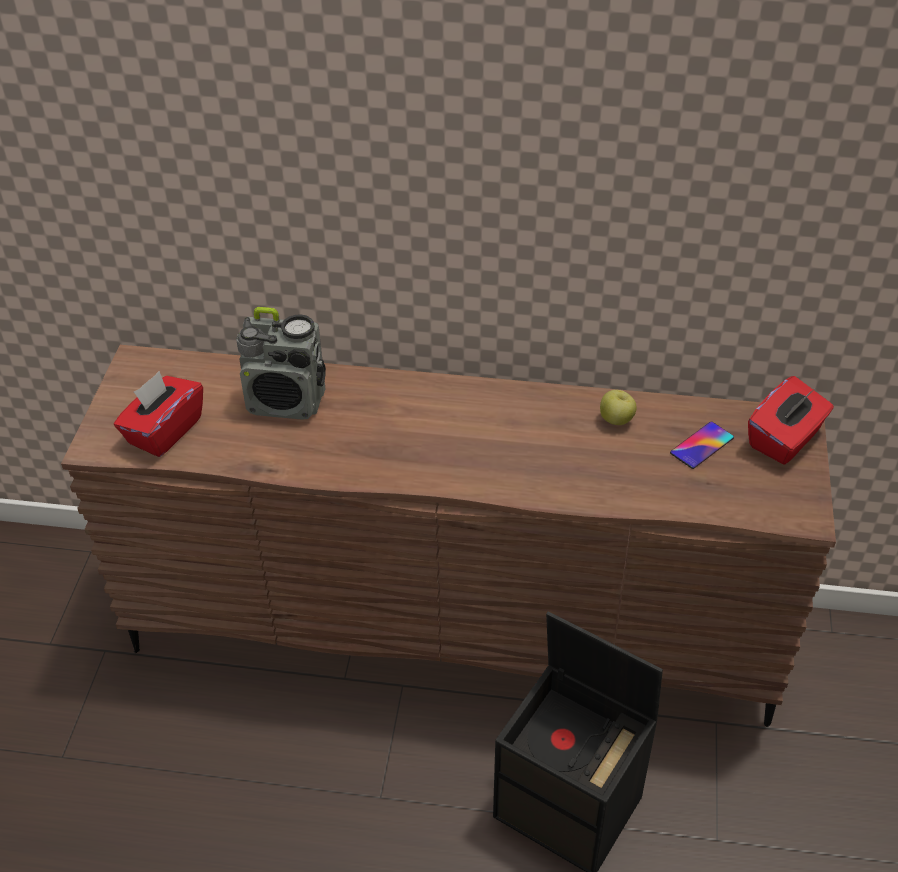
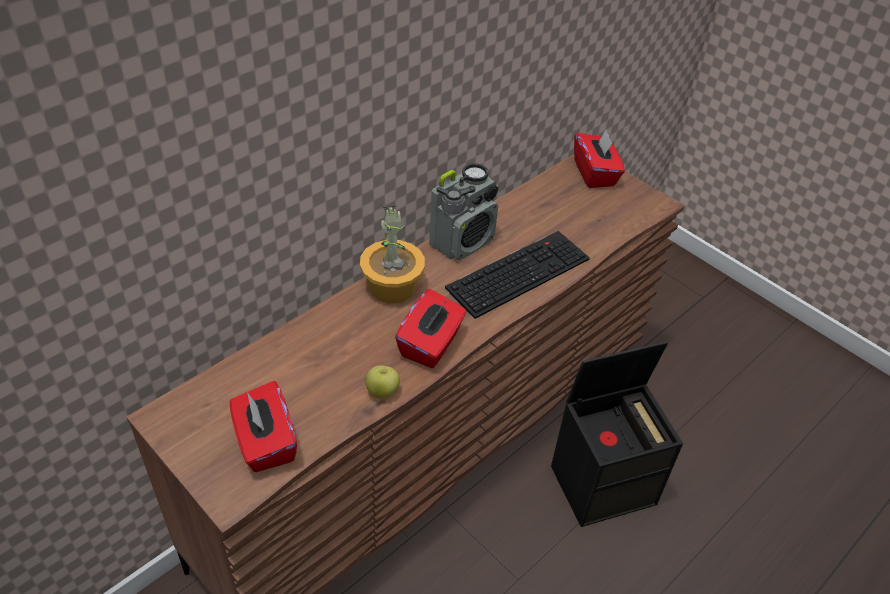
camera: 55 degrees left, 0 degrees up
radio [236,307,326,420] -> radio moved to [429,163,498,260]
apple [600,390,637,425] -> apple moved to [365,365,400,398]
phone [670,422,734,469] -> none
none -> potted plant [360,206,425,303]
none -> red tissue box [395,289,466,368]
none -> keyboard [445,231,590,319]

